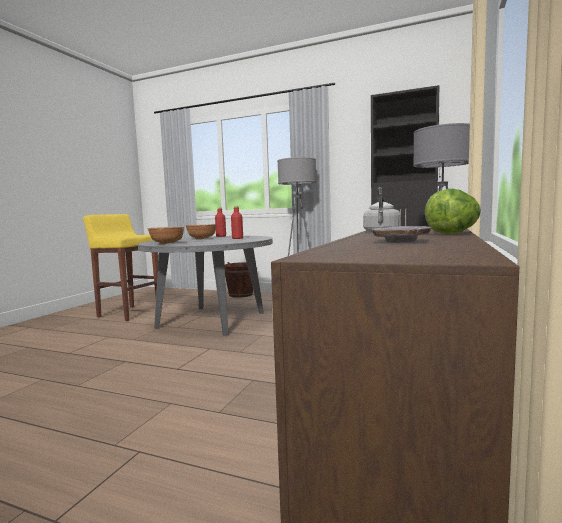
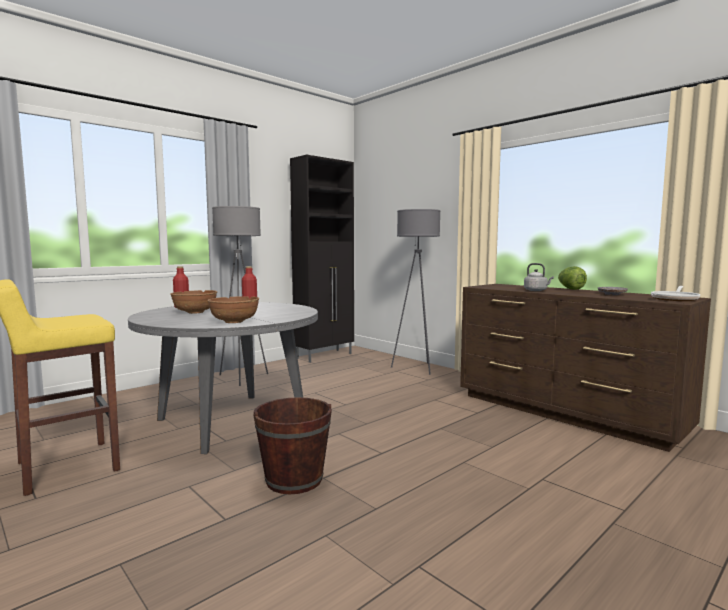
camera: 65 degrees left, 0 degrees up
brown bucket [225,262,253,298] -> brown bucket moved to [253,397,332,494]
none -> frying pan [651,286,700,301]

